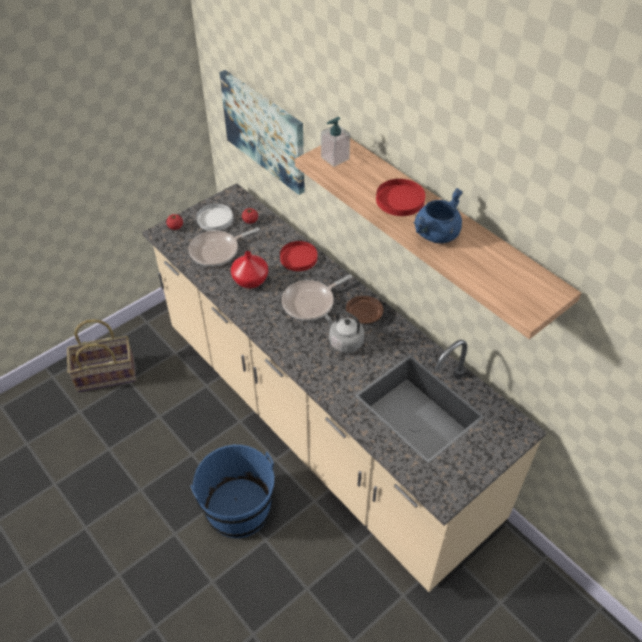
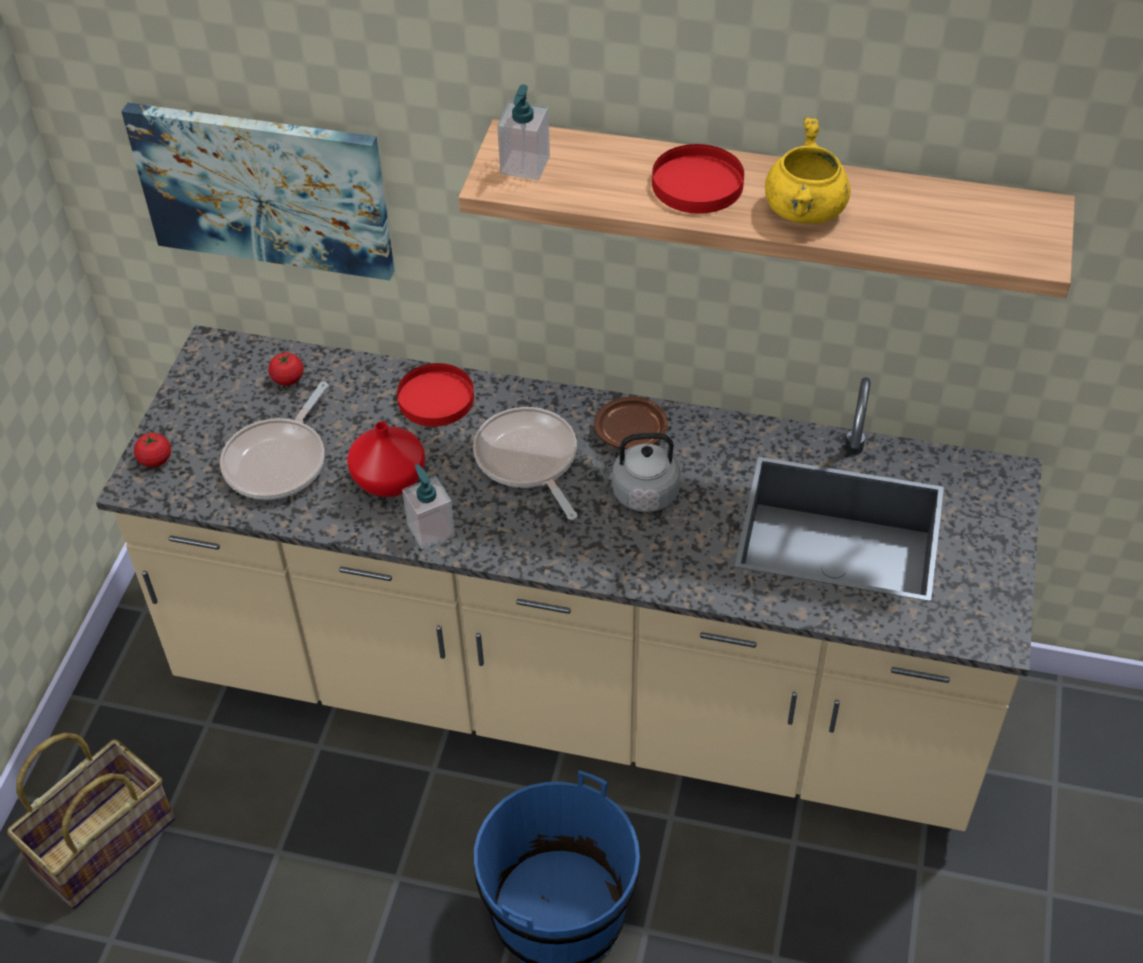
camera: 35 degrees left, 0 degrees up
white plate [197,203,233,231] -> none
frying pan [282,274,352,321] -> frying pan turned 135 degrees clockwise [473,407,578,520]
blue cooking pot [414,188,463,243] -> yellow cooking pot [765,117,851,224]
none -> soap dispenser [402,464,455,549]

